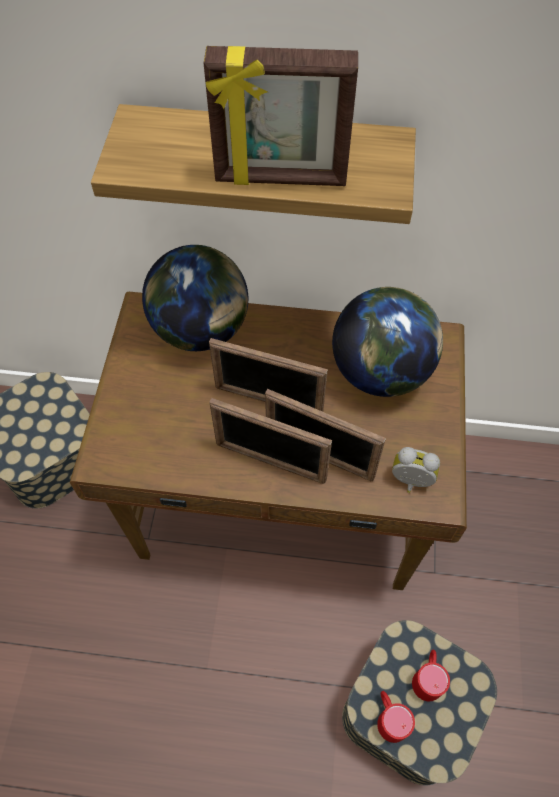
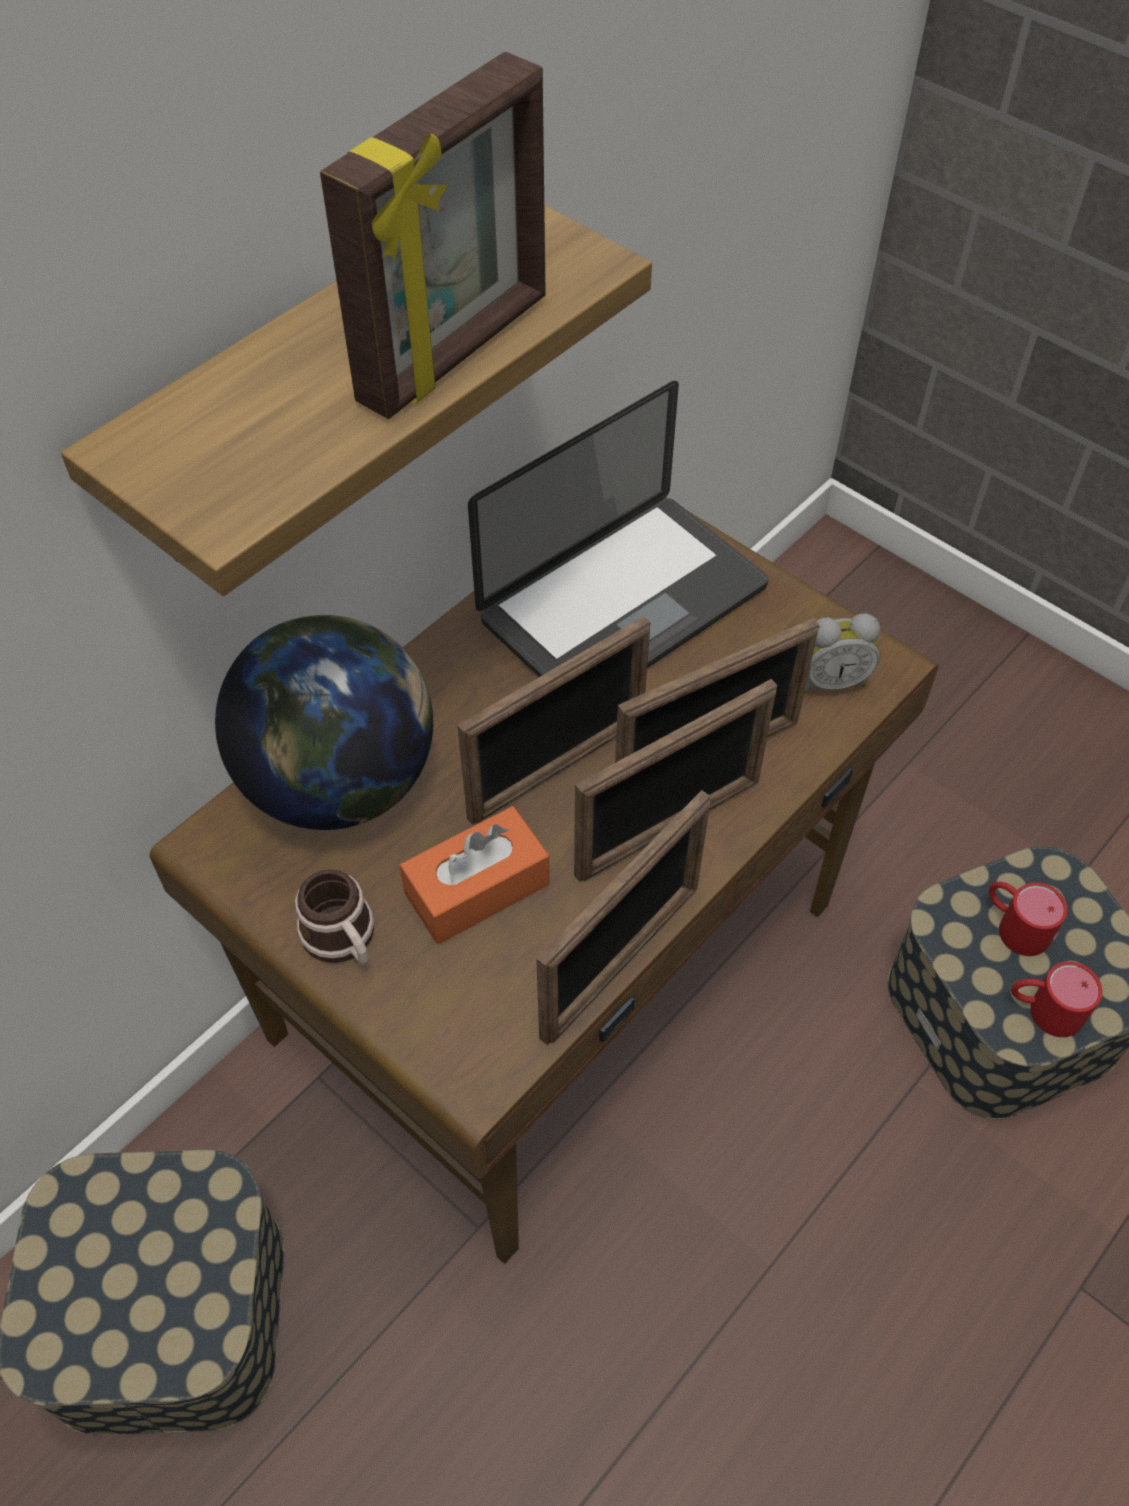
camera: 55 degrees left, 5 degrees down
globe [332,287,443,397] -> laptop [468,381,769,677]
alarm clock [392,447,440,493] -> alarm clock turned 150 degrees counterclockwise [804,614,880,694]
none -> mug [295,869,374,966]
none -> orange tissue box [400,806,550,944]
none -> picture frame [536,790,710,1045]

